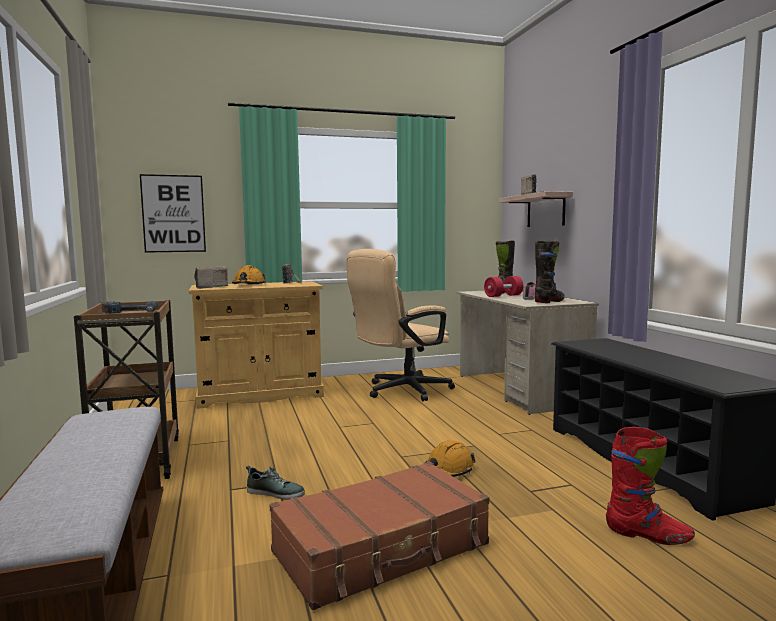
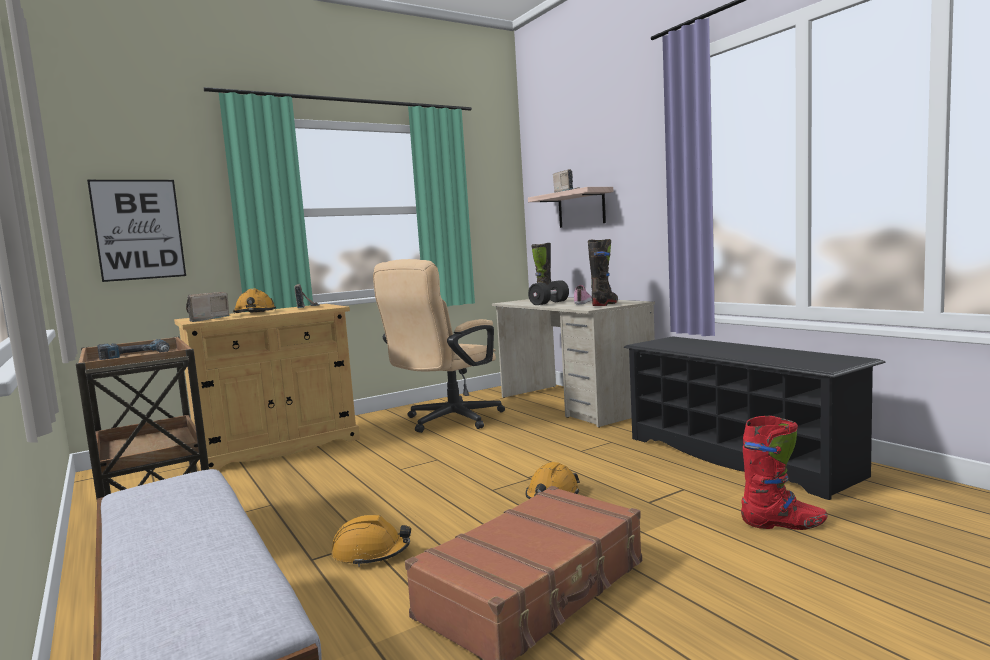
camera: 15 degrees left, 0 degrees up
shoe [246,466,305,499] -> orange hard hat [331,515,411,567]
red dumbbell [484,276,523,297] -> black dumbbell [528,280,569,305]

